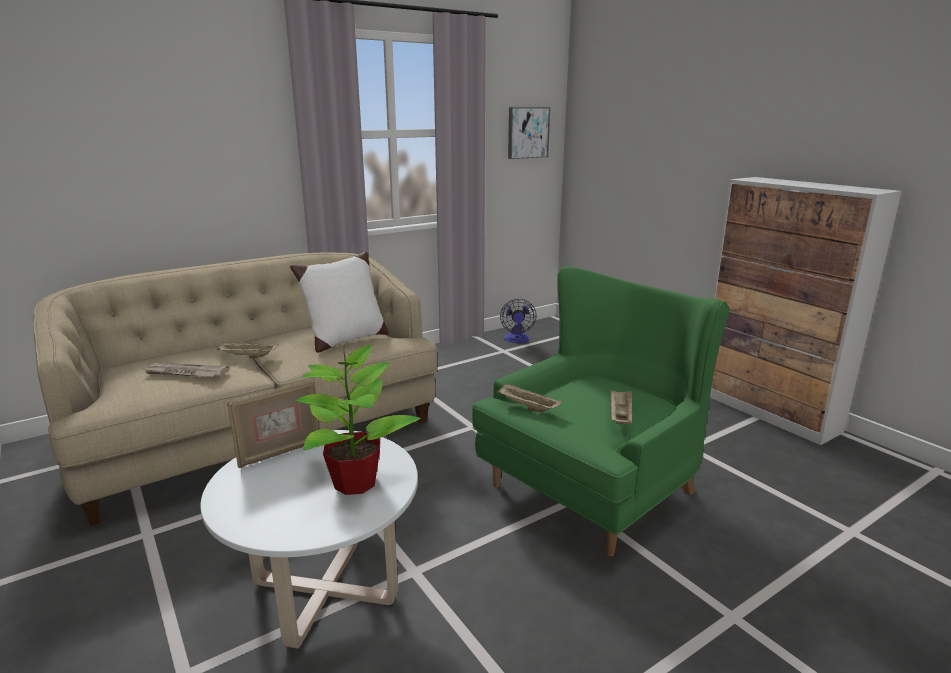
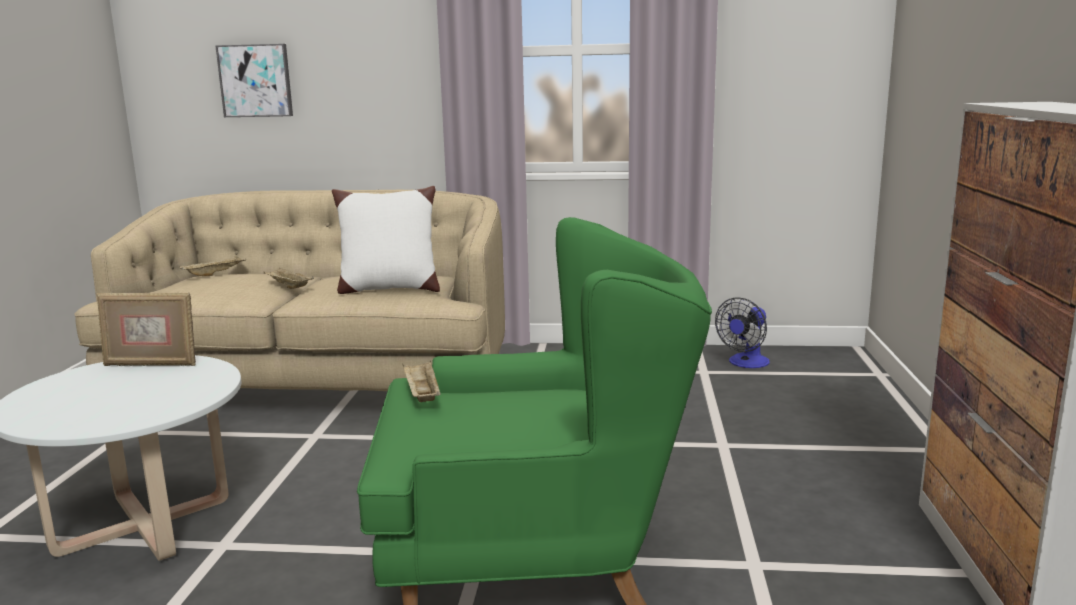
camera: 40 degrees right, 5 degrees down
newspaper [141,363,229,377] -> none
potted plant [295,343,421,495] -> none
picture [508,107,550,159] -> picture moved to [216,44,293,117]
beige tray [611,391,632,424] -> beige tray moved to [179,256,246,276]

